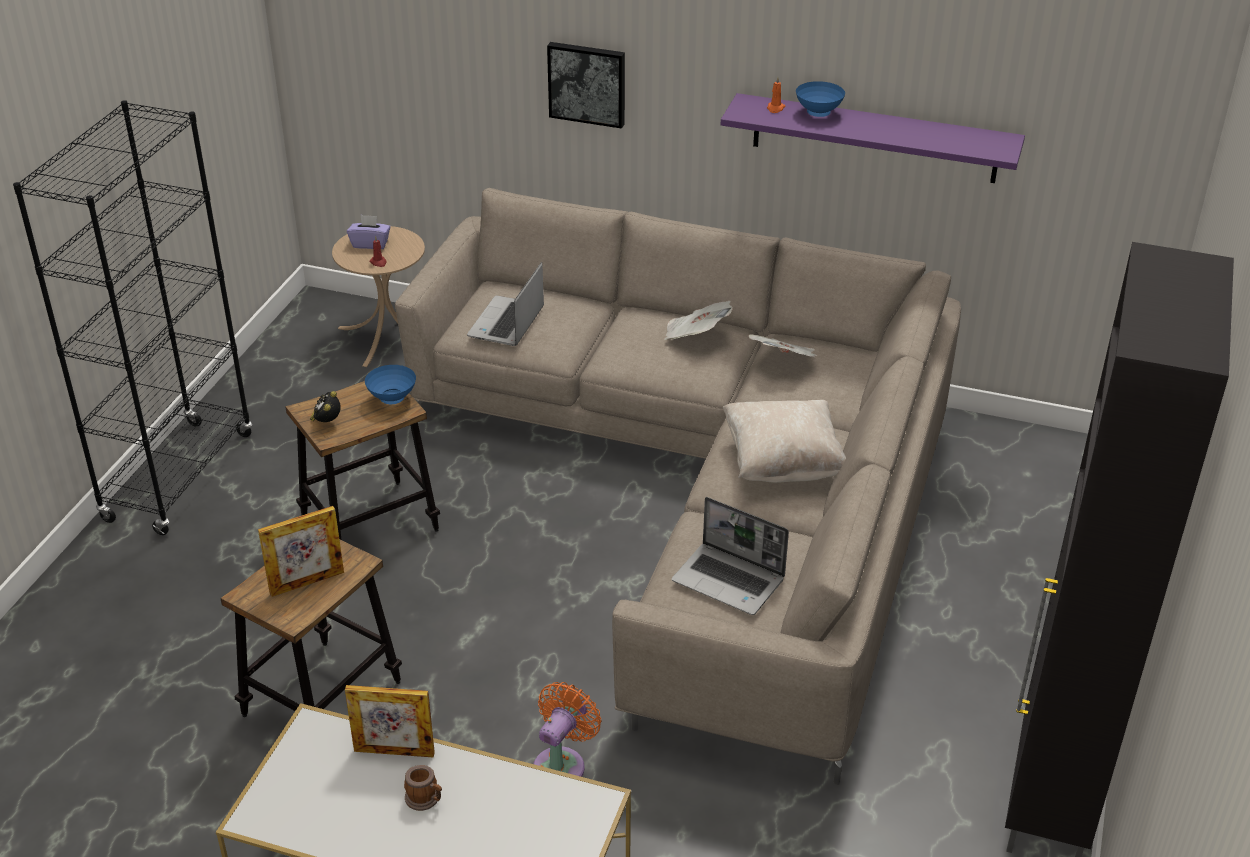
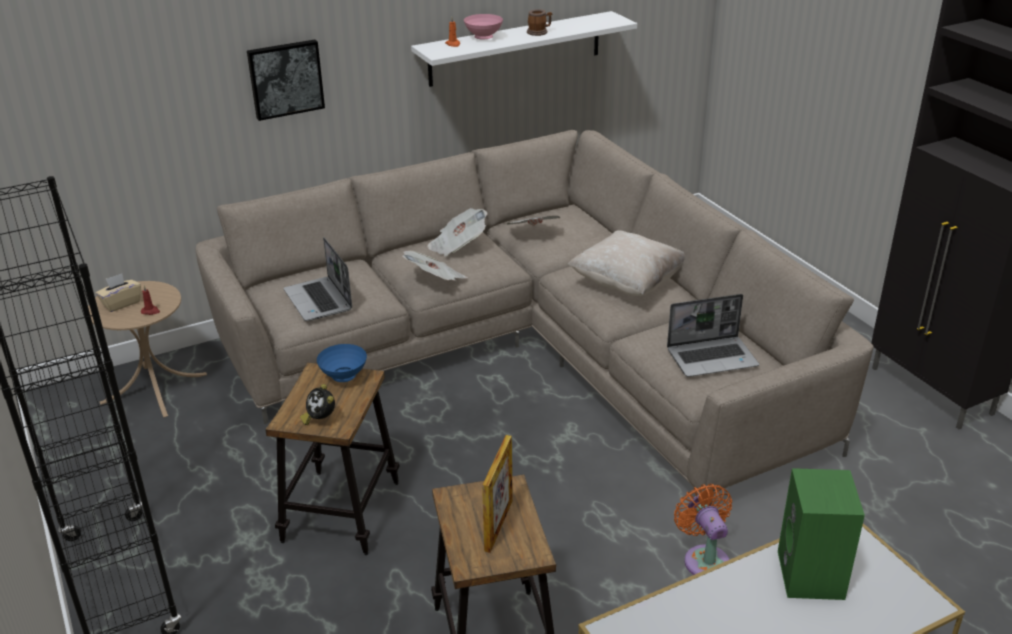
camera: 45 degrees left, 5 degrees down
picture frame [345,685,435,758] -> none
purple tissue box [347,215,390,249] -> beige tissue box [96,273,141,312]
mug [404,765,442,811] -> mug moved to [527,9,552,36]
purple shelf [721,93,1025,183] -> white shelf [411,11,637,87]
blue bowl [796,81,845,117] -> pink bowl [464,14,503,39]
none -> newspaper [402,250,468,281]
none -> green speaker [778,468,865,600]

